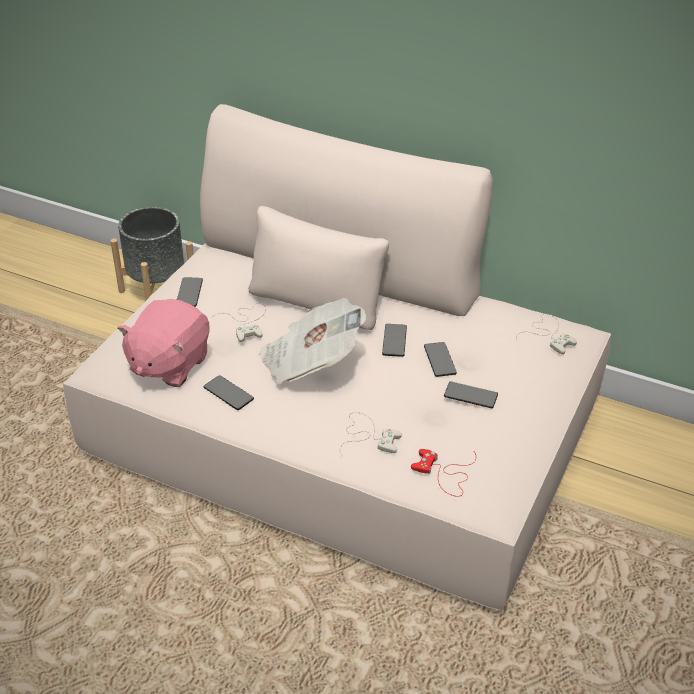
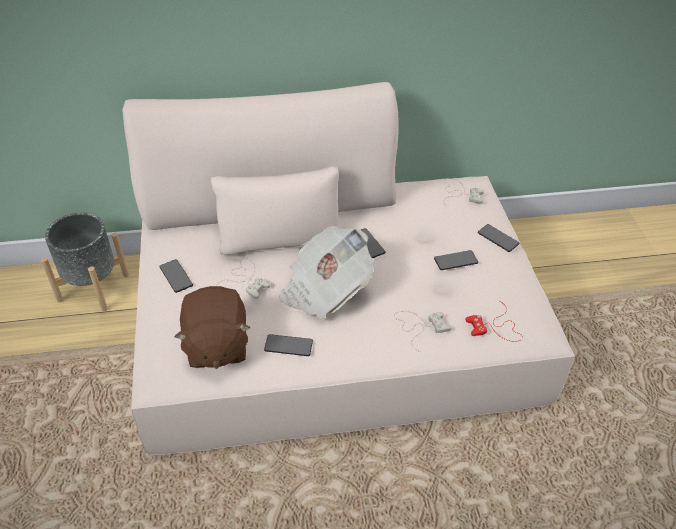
camera: 35 degrees left, 5 degrees up
pink plush toy [117,299,210,387] -> brown plush toy [175,286,250,369]
phone [424,342,457,377] -> phone moved to [478,224,520,252]

